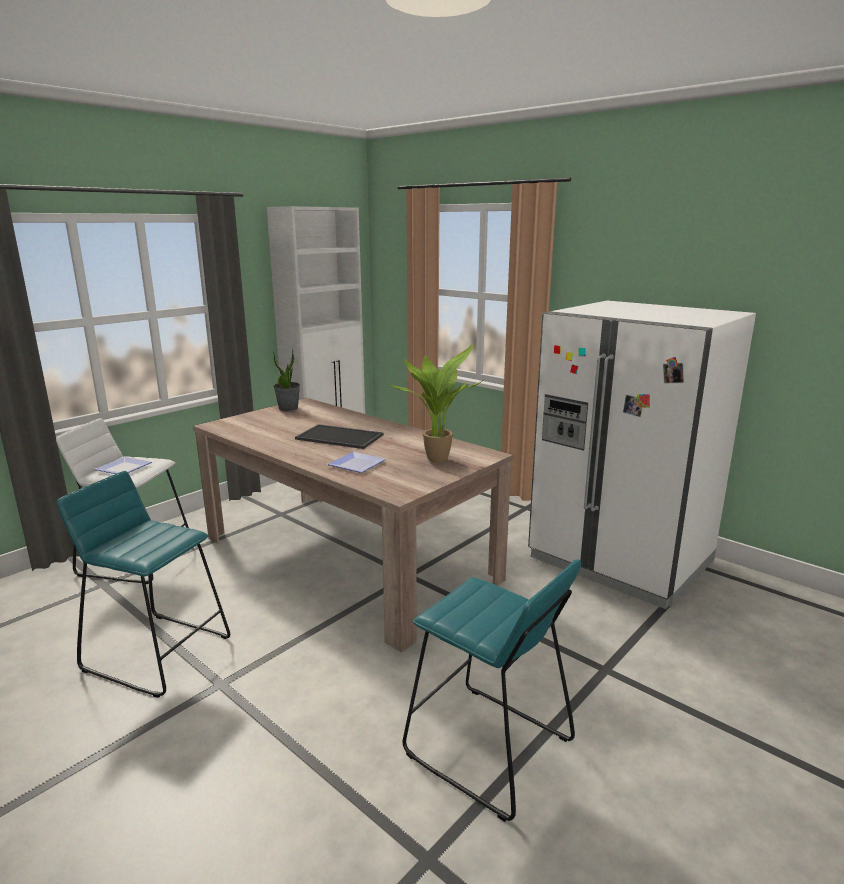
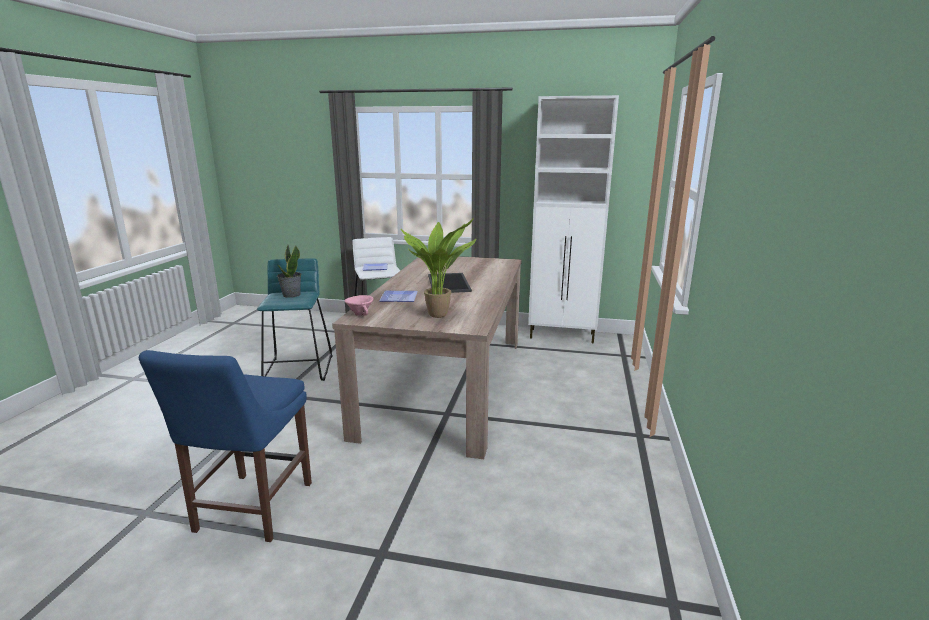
camera: 60 degrees right, 0 degrees up
potted plant [273,349,300,411] -> potted plant moved to [277,245,301,298]
turquoise stool [403,559,581,822] -> blue chair [139,350,312,542]
white fridge [528,301,756,609] -> none
none -> pink bowl [345,295,374,316]

